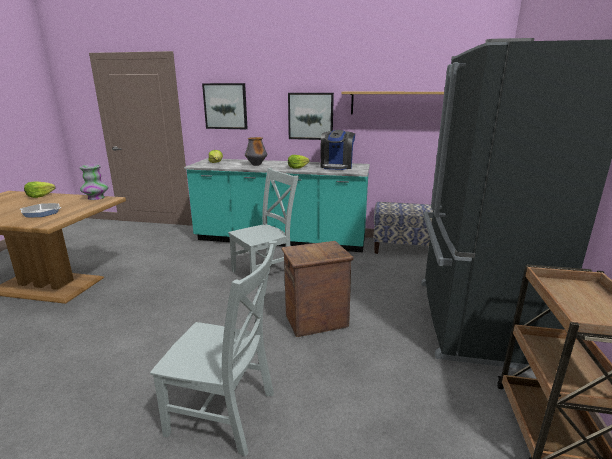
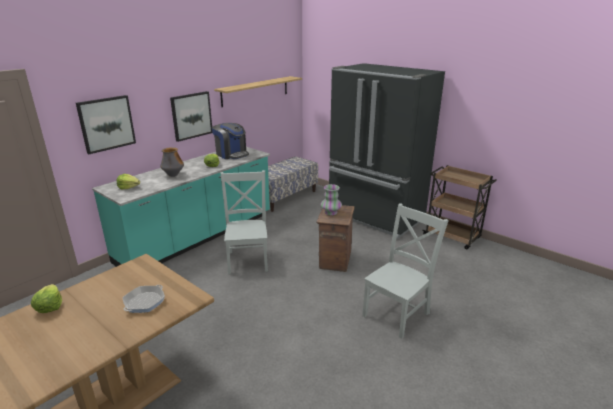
camera: 60 degrees left, 5 degrees up
vase [79,164,108,200] -> vase moved to [320,184,342,215]

